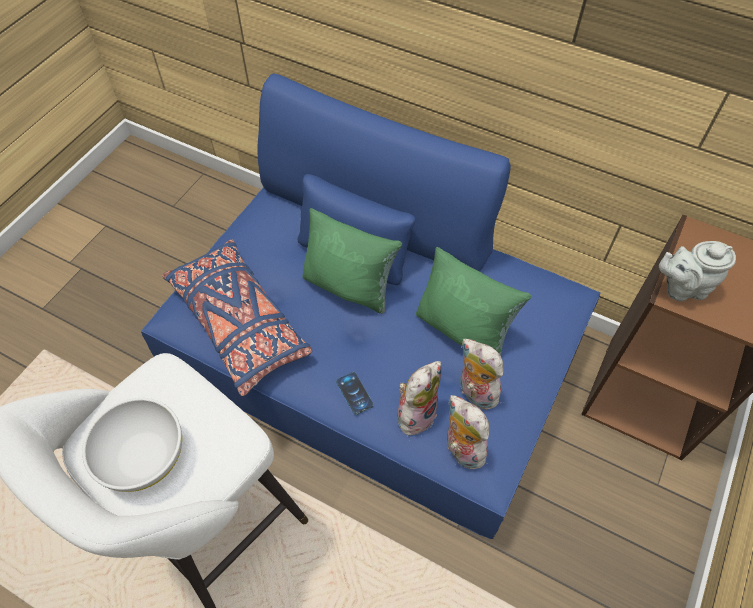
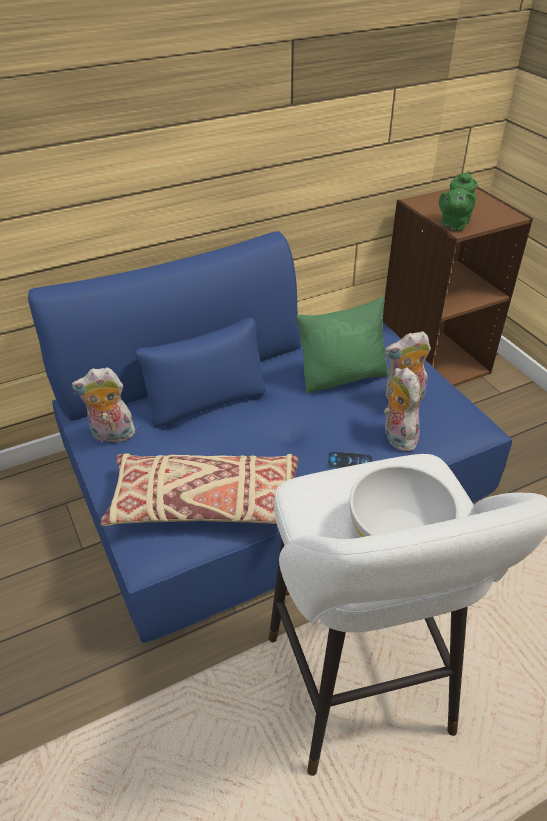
camera: 55 degrees left, 15 degrees down
blue pillow [162,239,312,396] -> beige pillow [101,453,298,526]
green pillow [303,208,402,314] -> none
plush toy [447,395,489,470] -> plush toy moved to [72,367,138,443]
grey teapot [659,241,736,301] -> green teapot [439,171,478,231]

